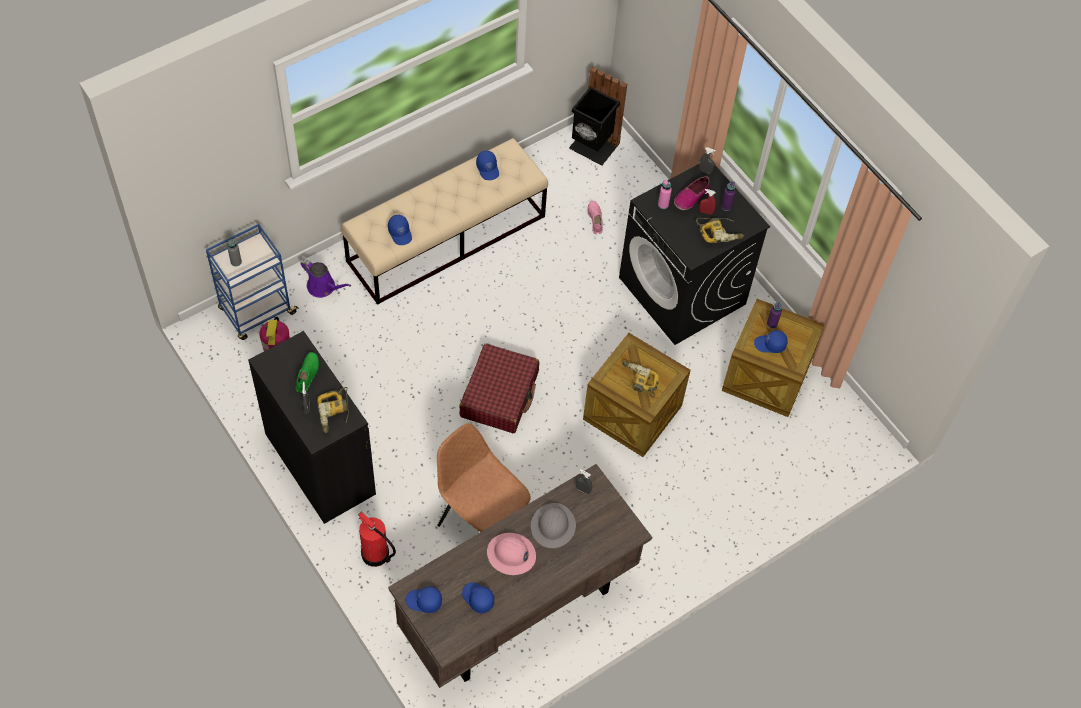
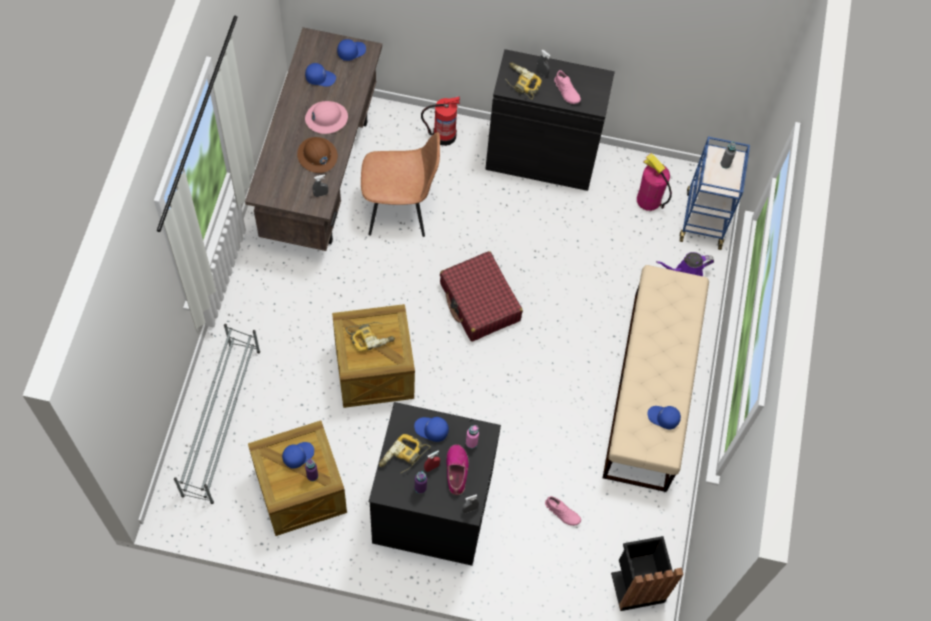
camera: 135 degrees right, 5 degrees up
green shoe [296,352,319,393] -> pink shoe [554,70,581,104]
blue cap [388,215,412,245] -> blue cap moved to [414,417,449,442]
grey hard hat [531,503,576,548] -> brown hard hat [297,137,338,173]
none -> grey shoe rack [174,324,260,504]

